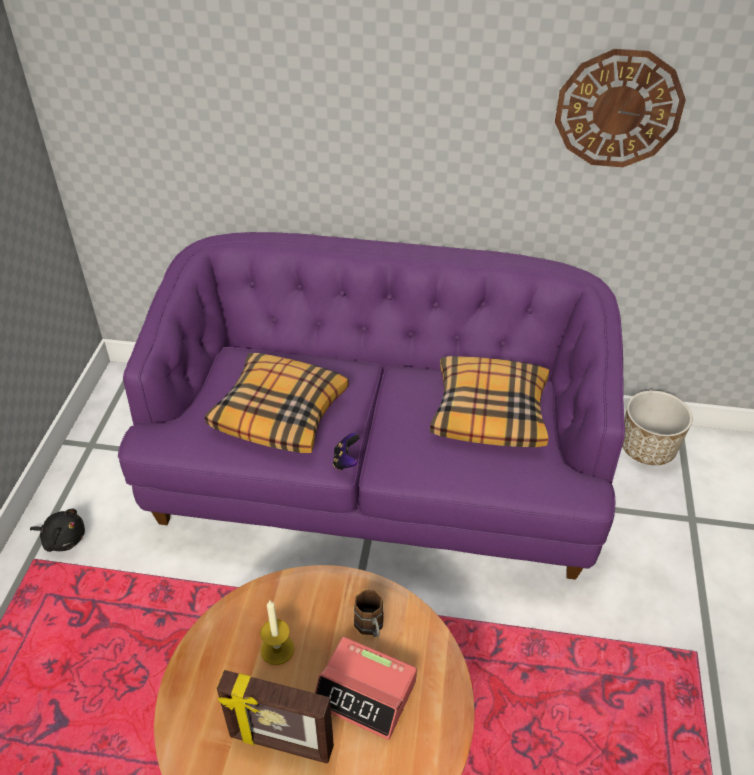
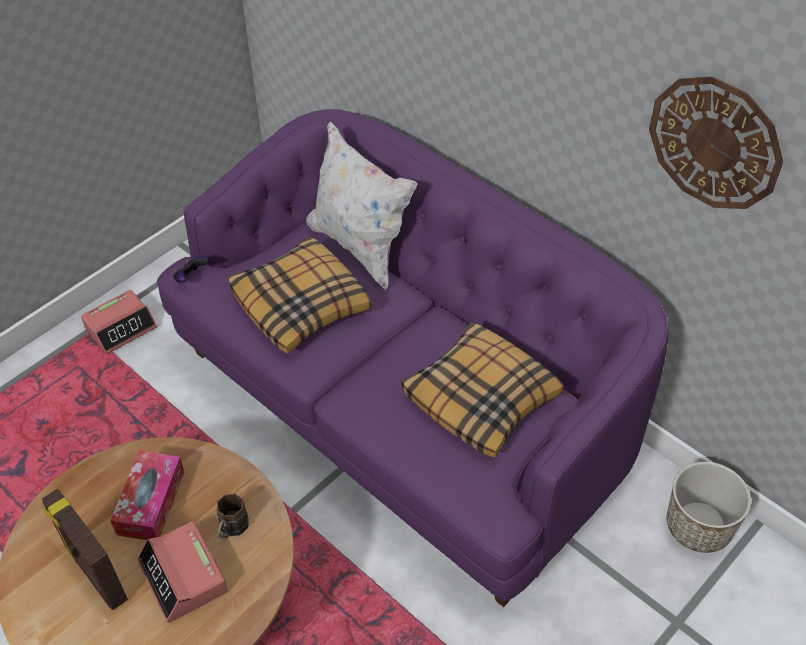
camera: 35 degrees right, 5 degrees up
black plush toy [30,509,85,552] -> alarm clock [81,290,157,355]
candle [260,601,294,665] -> tissue box [110,450,184,540]
game controller [333,433,360,470] -> game controller moved to [173,256,208,283]
none -> white pillow [306,122,417,290]

